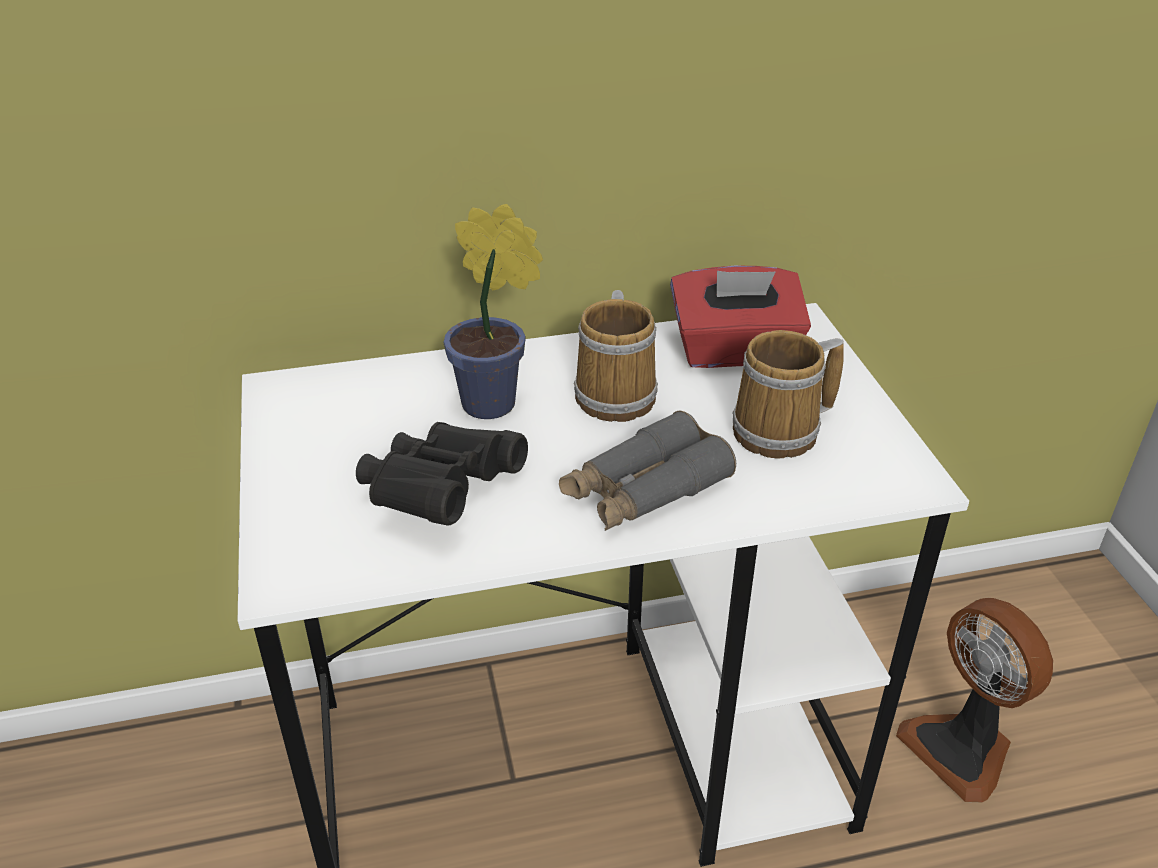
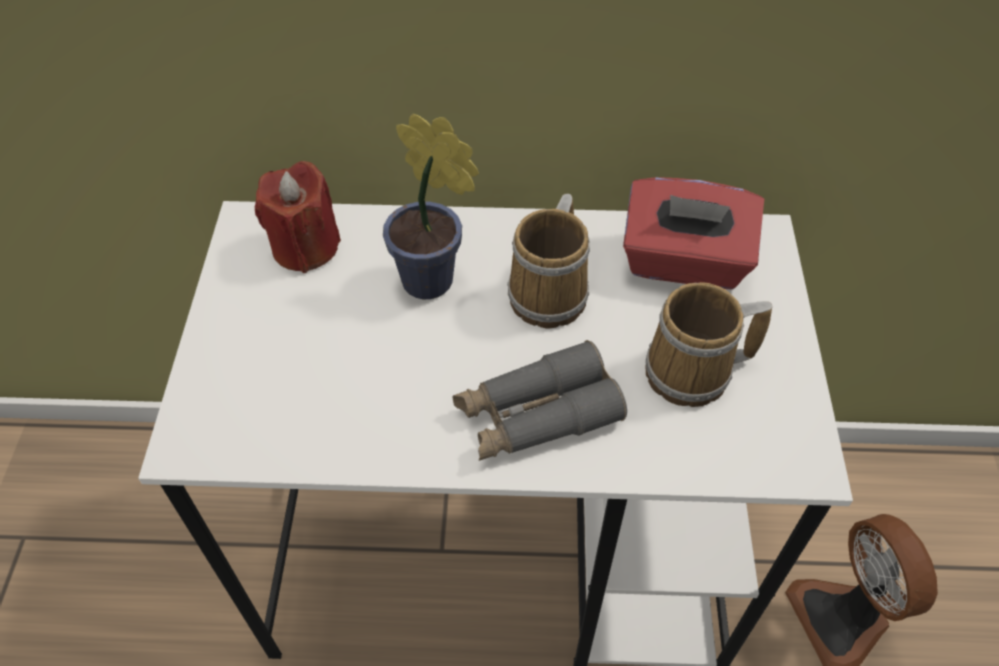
camera: 15 degrees right, 15 degrees up
black binoculars [356,422,528,526] -> none
none -> red candle [255,161,341,273]

